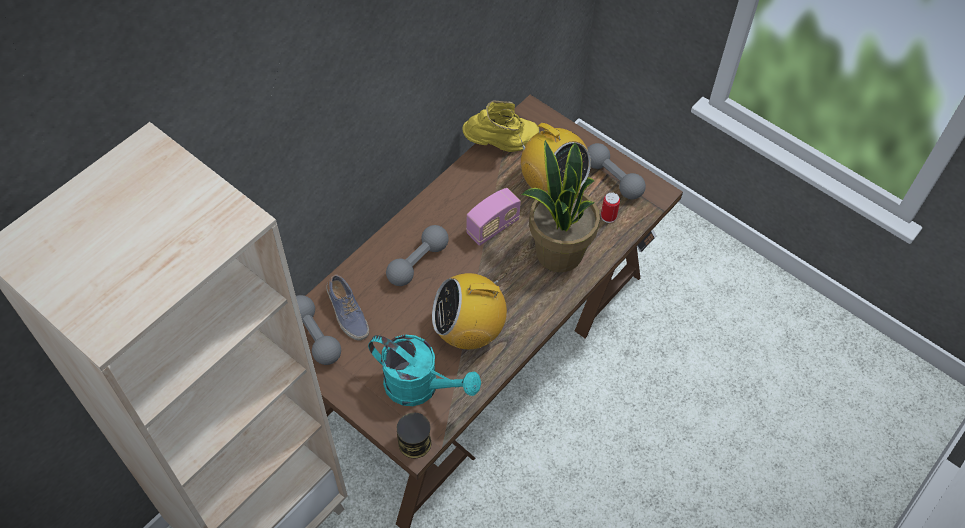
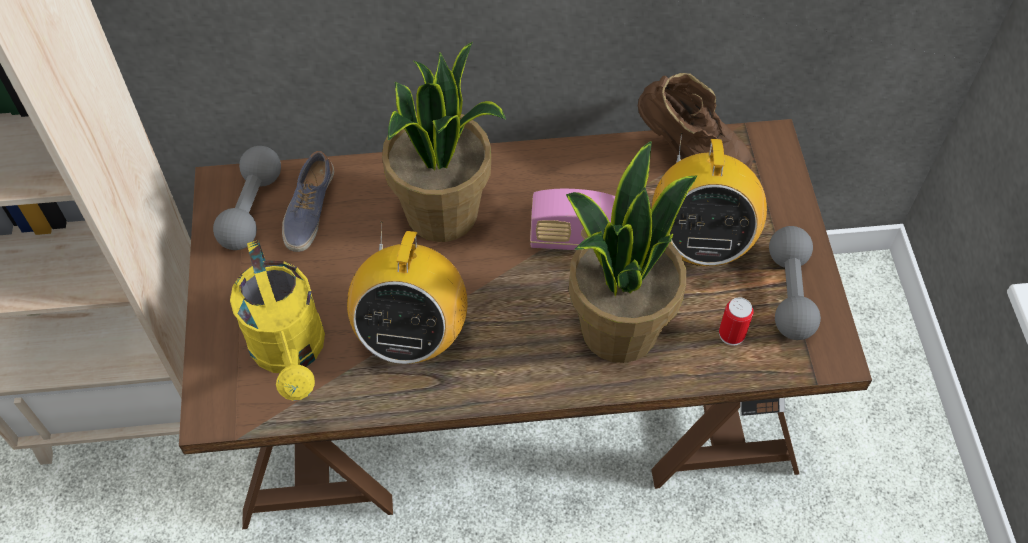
camera: 45 degrees right, 0 degrees up
turquoise watering can [368,334,481,406] -> yellow watering can [230,240,325,401]
grey dumbbell [386,225,449,286] -> potted plant [382,42,506,242]
can [397,412,431,458] -> none
radio [432,273,507,349] -> radio turned 120 degrees counterclockwise [347,221,467,364]
yellow boot [462,100,539,152] -> brown boot [638,73,753,169]

